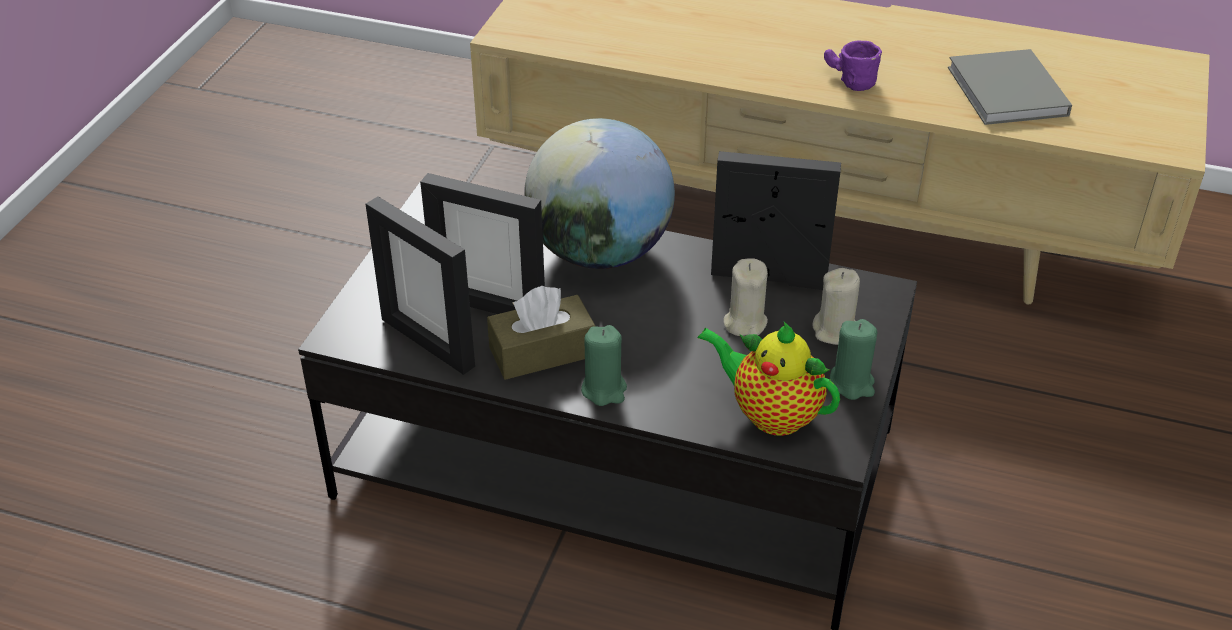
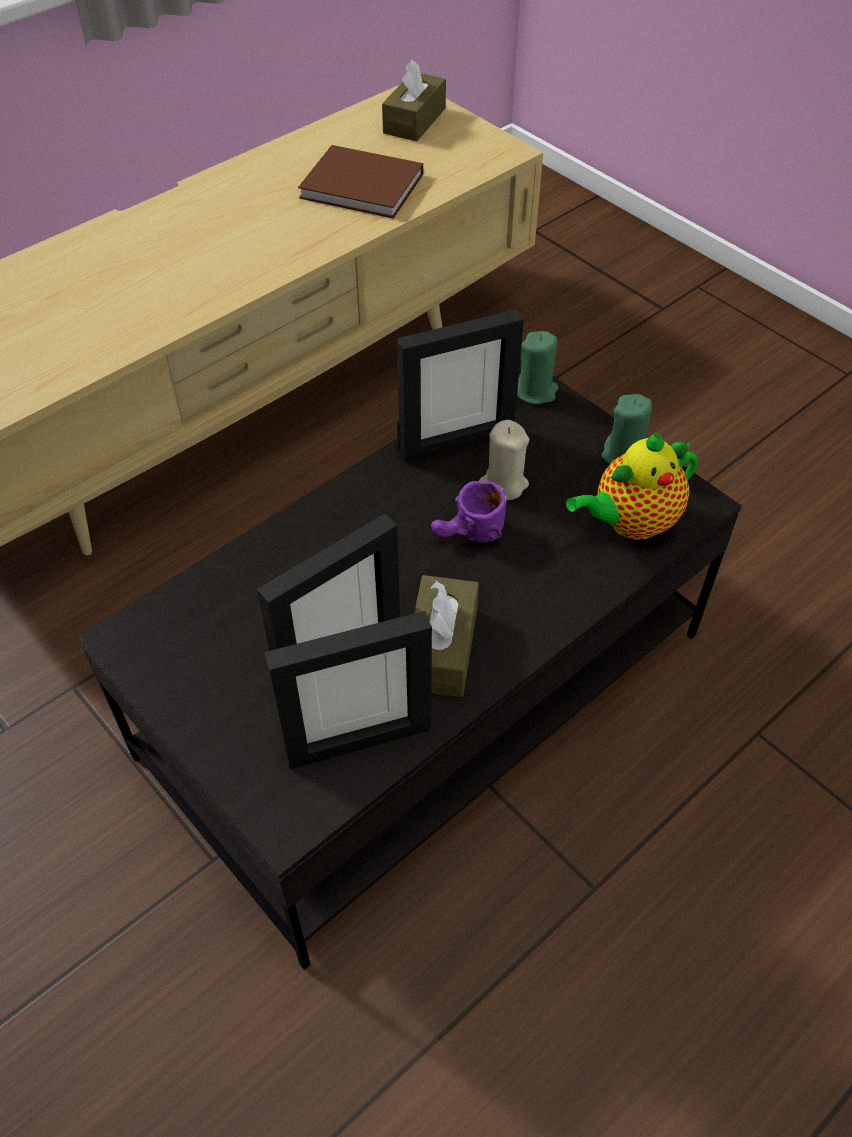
camera: 60 degrees left, 10 degrees up
globe [524,118,675,269] -> none
green candle [581,325,627,406] -> green candle moved to [517,331,559,404]
picture frame [711,151,841,290] -> picture frame turned 150 degrees counterclockwise [397,309,524,463]
beige candle [813,268,860,345] -> none
purple mug [824,41,882,91] -> purple mug moved to [431,480,507,543]
grey book [948,49,1072,125] -> brown book [298,145,423,219]
none -> brown tissue box [382,59,446,141]

